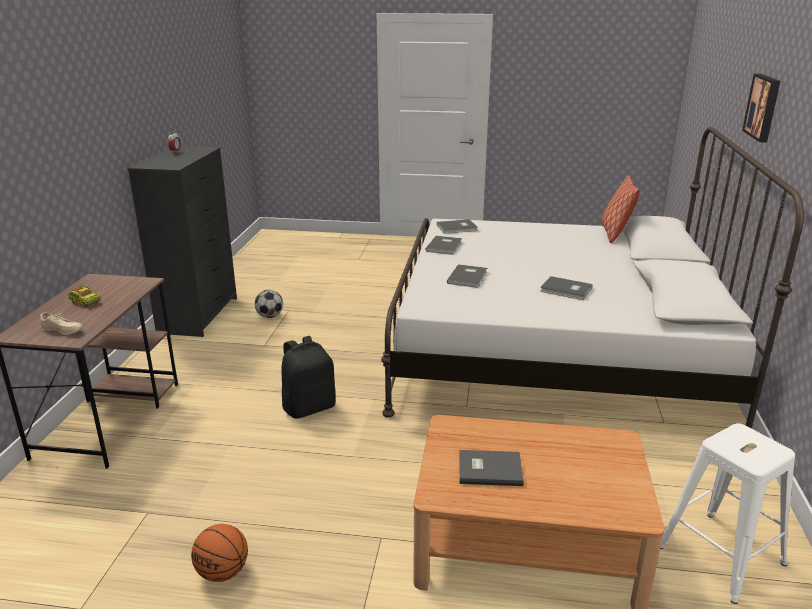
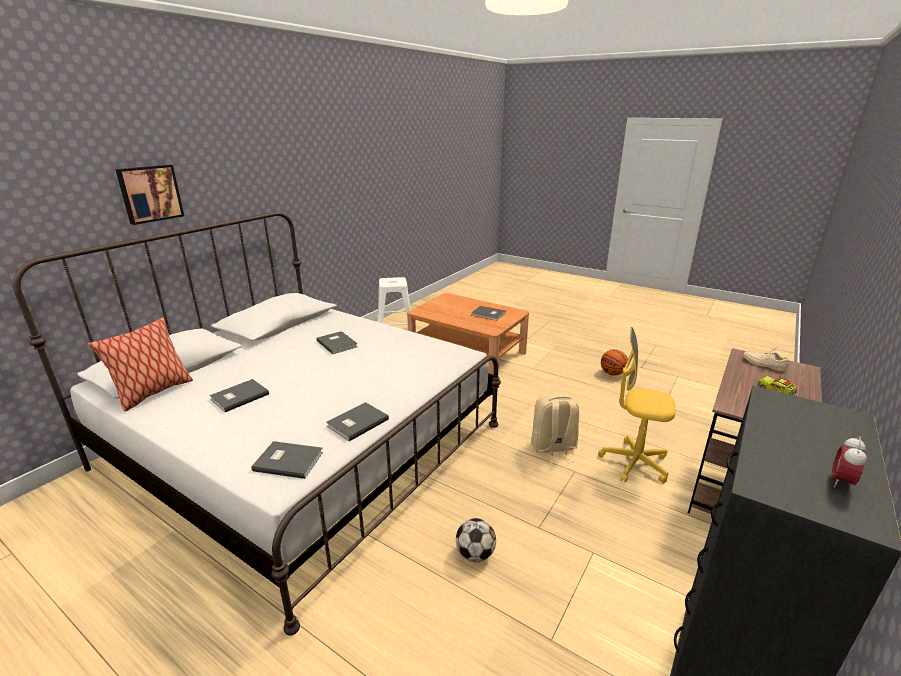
camera: 155 degrees left, 0 degrees up
football [255,290,283,318] -> football moved to [456,518,496,562]
black backpack [281,336,336,419] -> beige backpack [531,394,579,464]
grey book [447,264,487,288] -> grey book moved to [209,379,269,412]
none -> yellow office chair [598,327,676,484]

